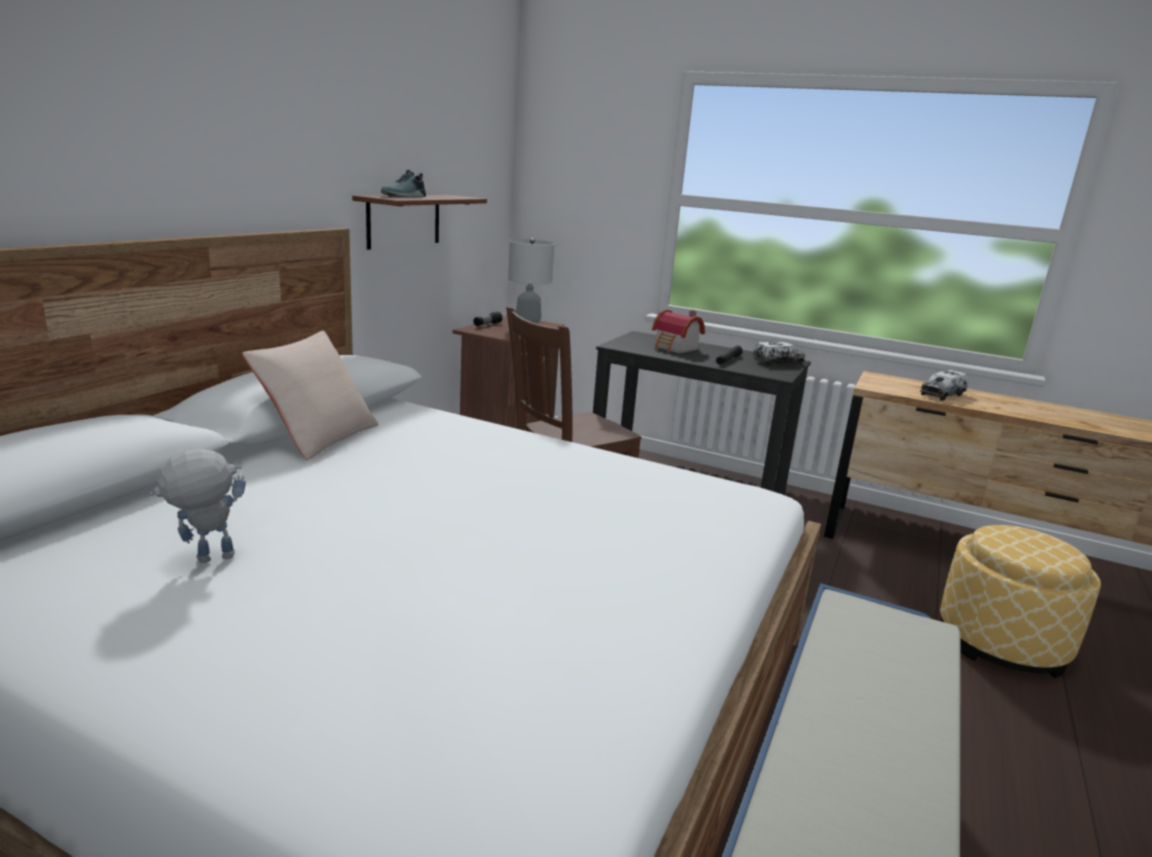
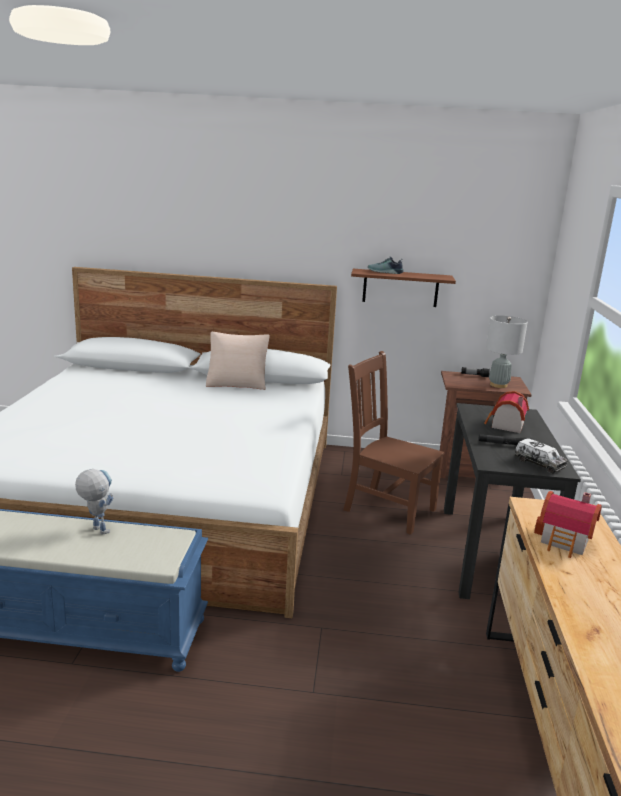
camera: 70 degrees right, 0 degrees up
toy robot [149,448,246,563] -> toy robot moved to [75,469,113,535]
toy truck [920,370,968,401] -> toy house [534,491,602,558]
ottoman [940,525,1101,678] -> none

